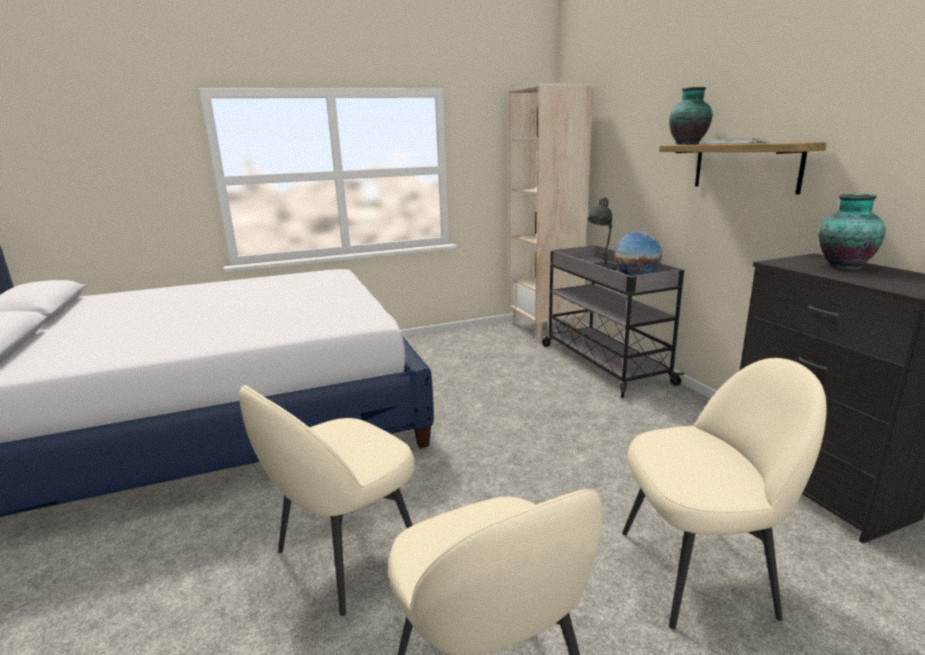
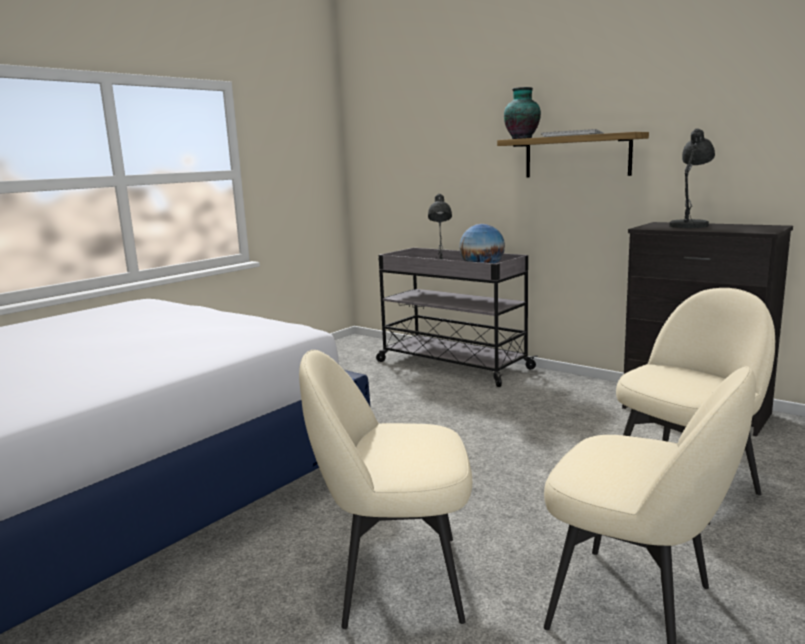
camera: 30 degrees left, 5 degrees down
beige chair [239,385,415,616] -> beige chair turned 75 degrees clockwise [299,350,472,629]
beige bookcase [509,83,594,340] -> none
vase [818,194,885,270] -> grey table lamp [669,128,715,230]

